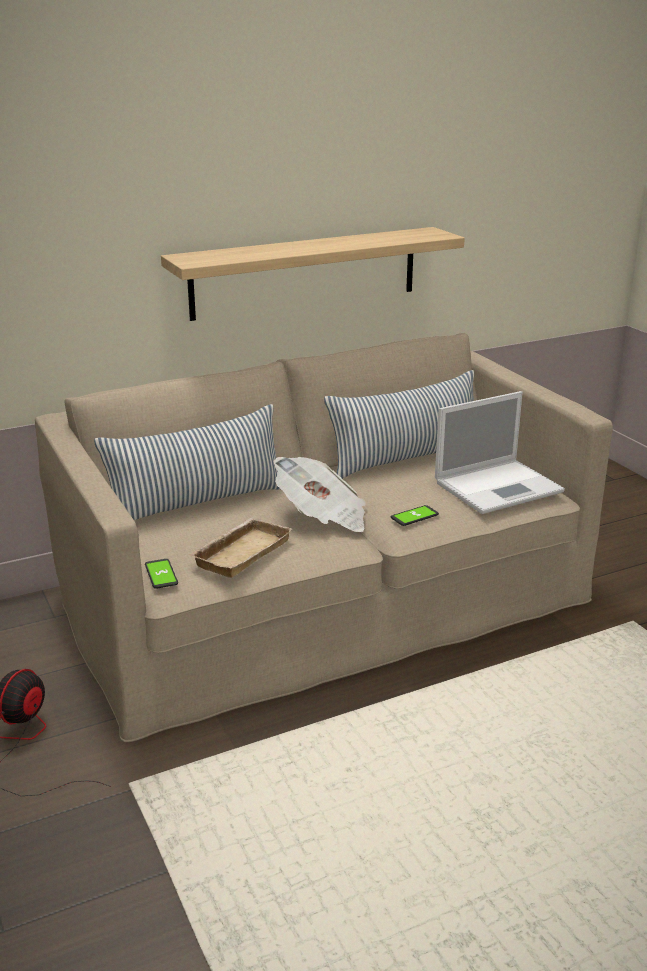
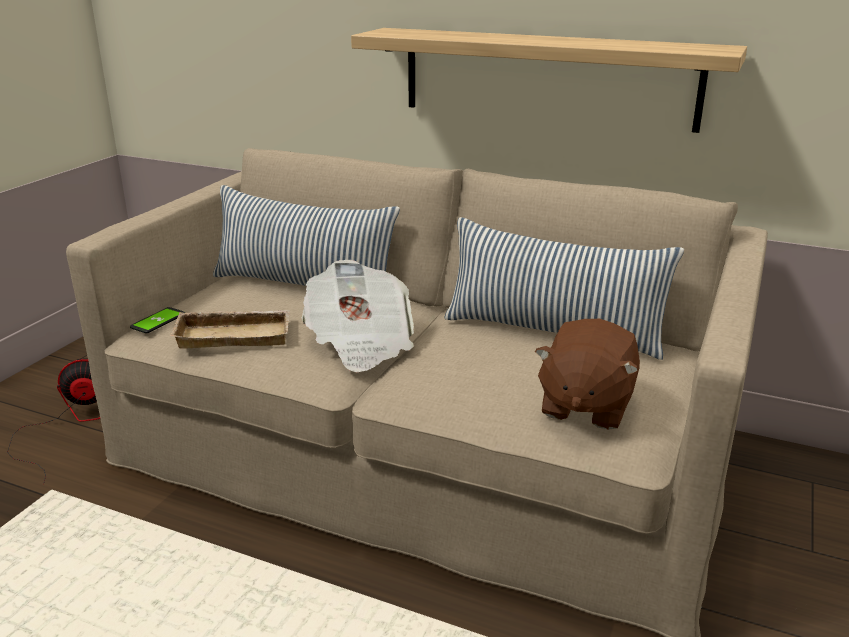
camera: 50 degrees right, 0 degrees up
phone [391,505,439,526] -> none
laptop [435,391,565,514] -> brown plush toy [535,319,640,430]

